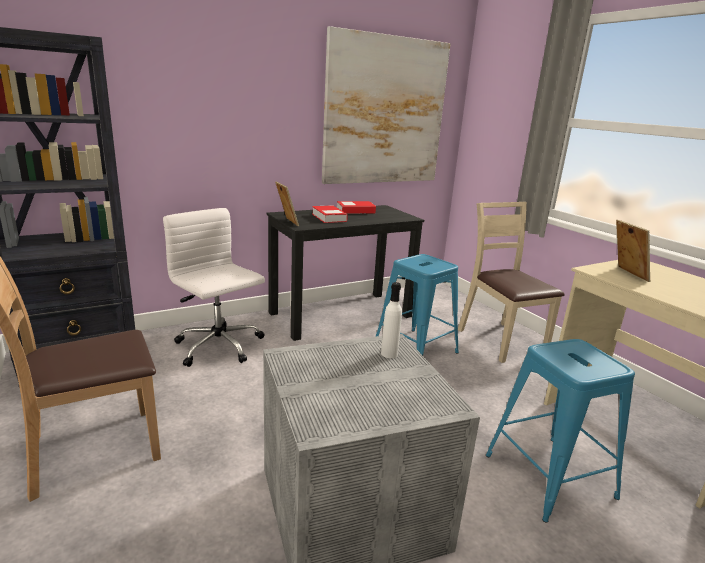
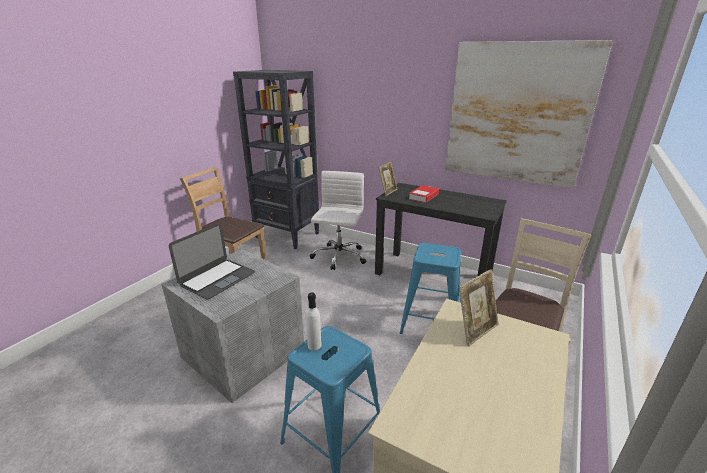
camera: 60 degrees right, 5 degrees up
book [337,201,376,214] -> none
white bottle [381,282,402,358] -> white bottle moved to [306,292,321,351]
none -> laptop [169,223,255,299]

